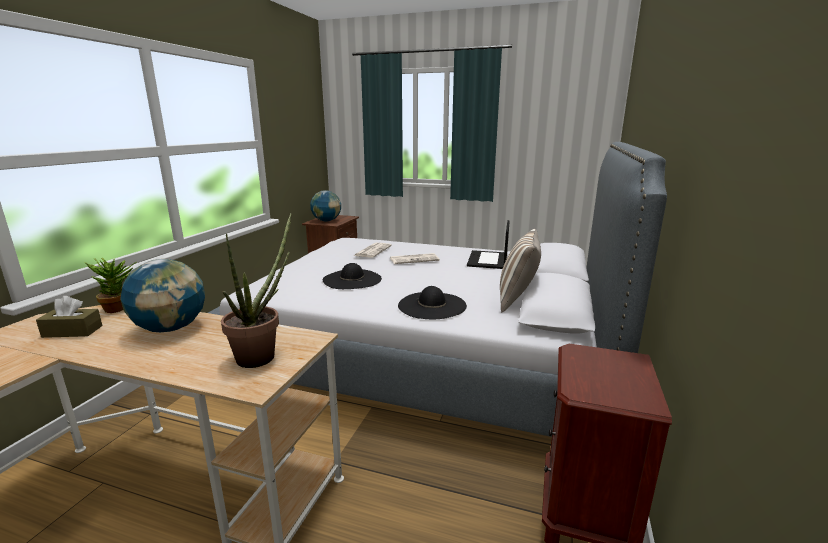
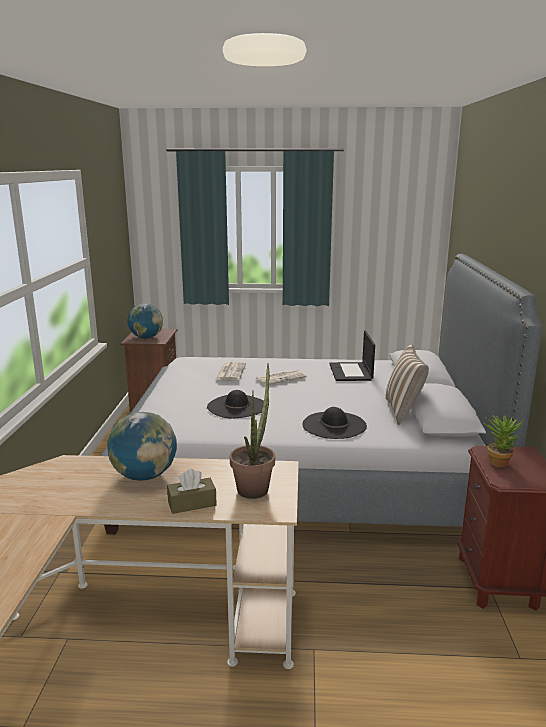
camera: 15 degrees left, 0 degrees up
brown tissue box [36,296,102,338] -> brown tissue box moved to [167,469,217,514]
potted plant [84,258,136,313] -> potted plant moved to [484,415,524,467]

